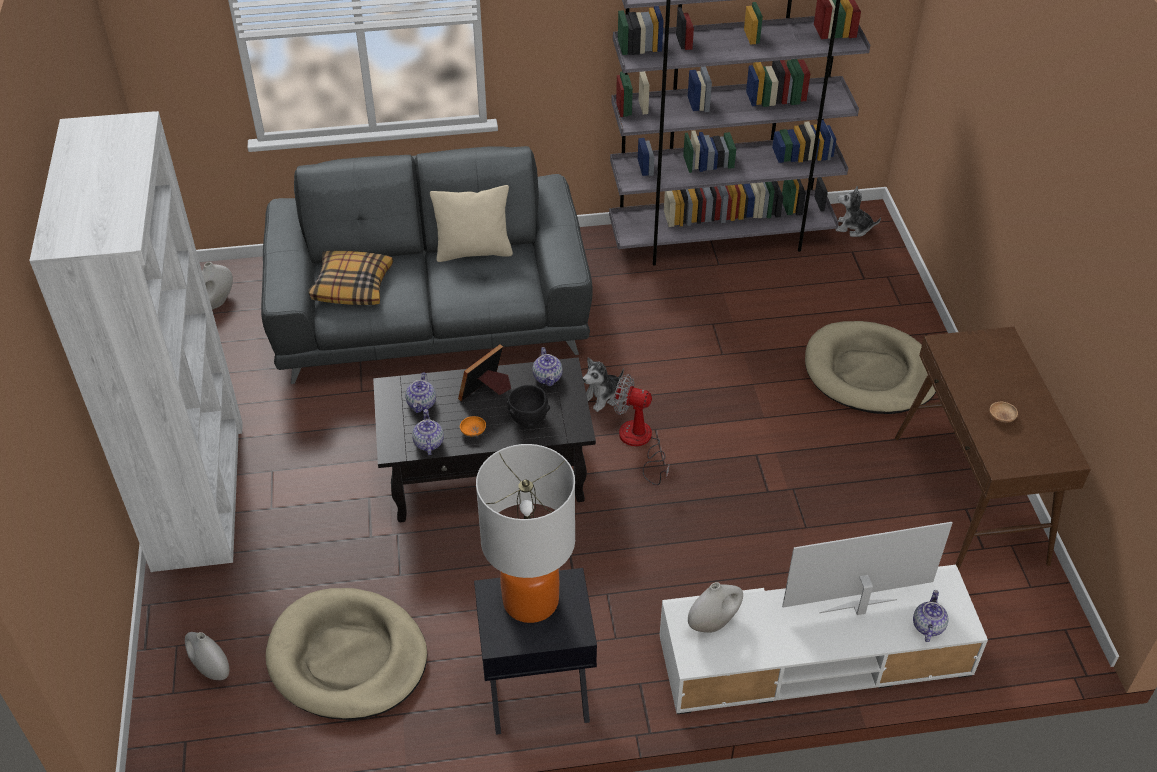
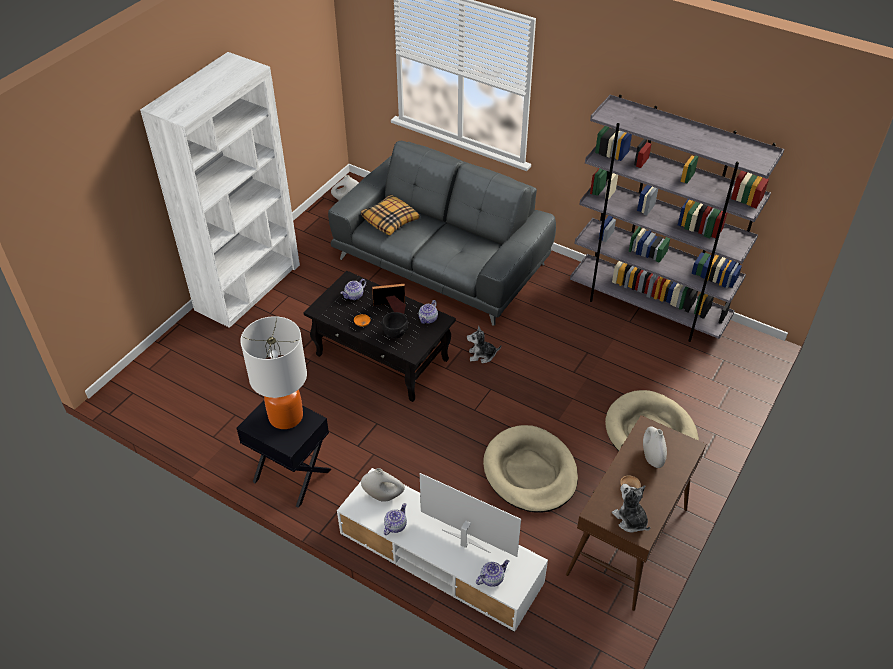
camera: 40 degrees right, 0 degrees up
white vase [185,632,229,680] -> white vase moved to [643,426,667,468]
beige dog bed [265,588,427,720] -> beige dog bed moved to [483,425,578,513]
teapot [412,409,444,455] -> teapot moved to [384,503,407,535]
beige pillow [430,185,513,262] -> none
fan [613,374,669,485] -> none
plush toy [836,186,881,237] -> plush toy moved to [612,484,651,532]

